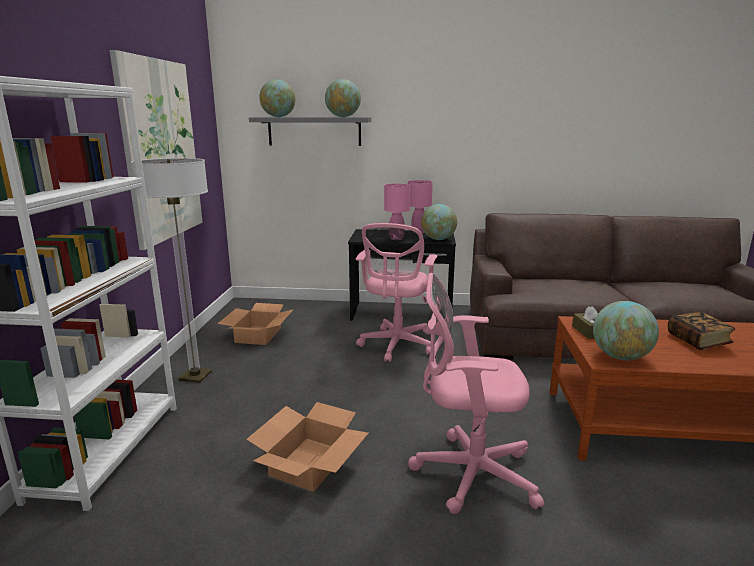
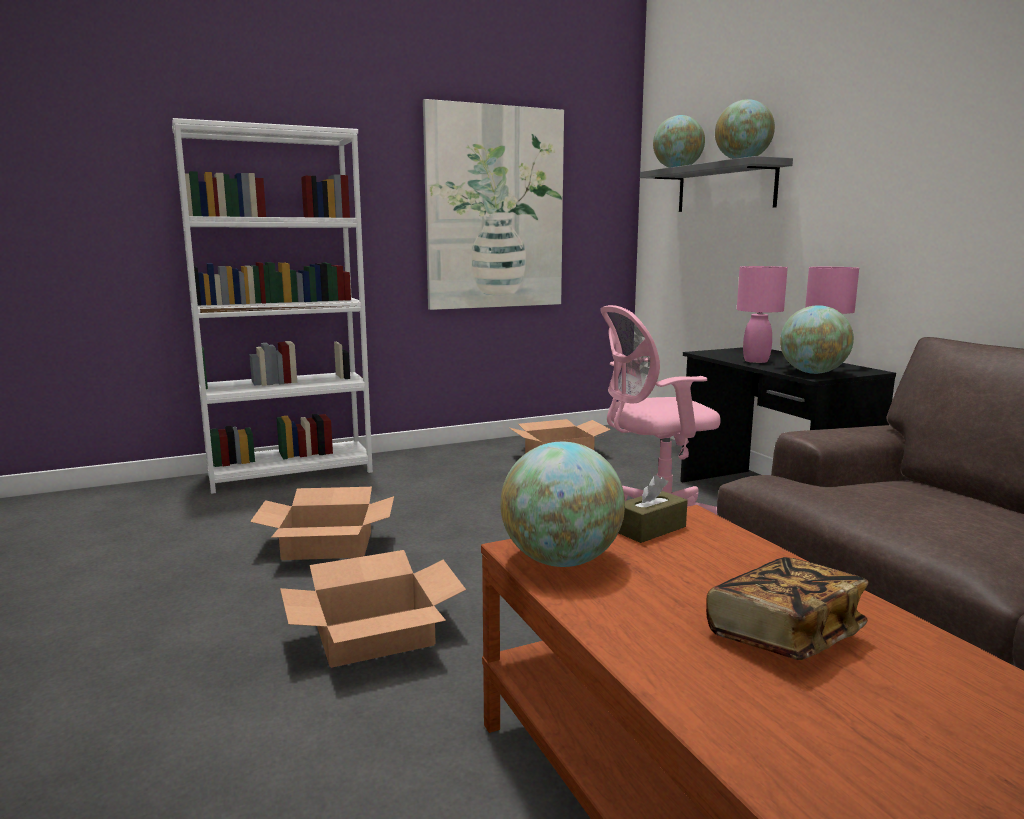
camera: 60 degrees right, 5 degrees down
floor lamp [131,158,212,383] -> none
pink office chair [408,273,544,514] -> cardboard box [280,550,466,668]

